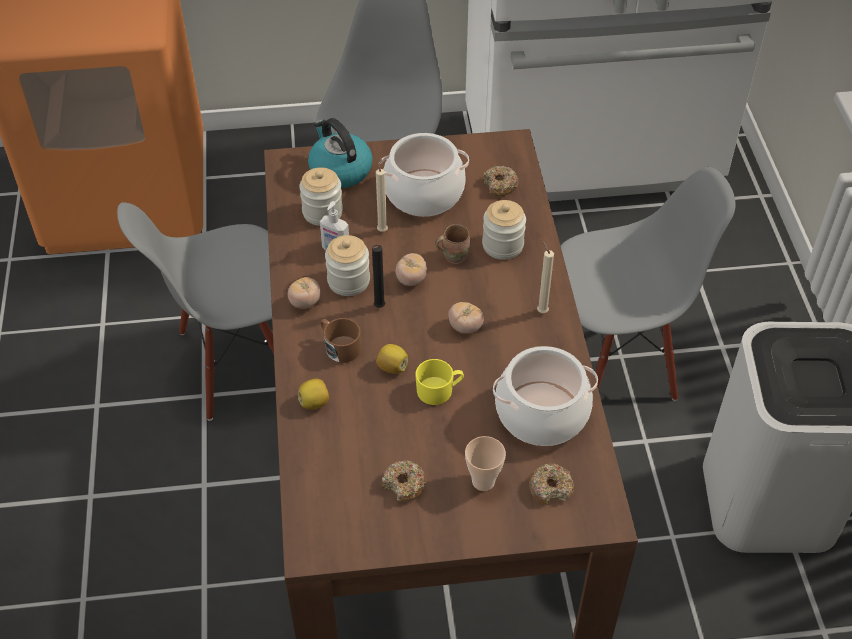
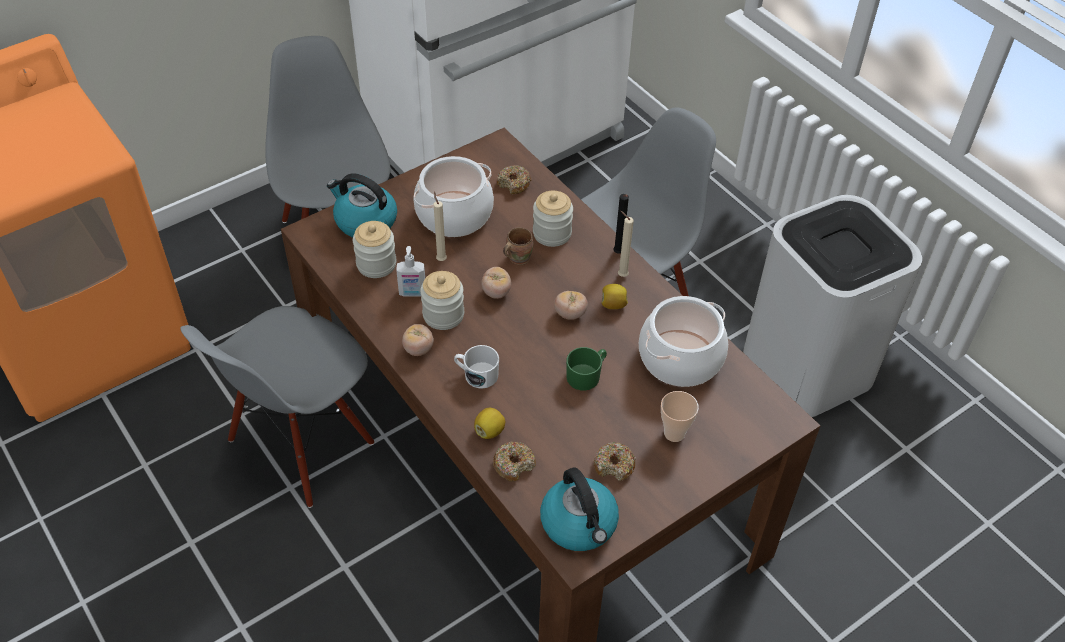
camera: 30 degrees left, 0 degrees up
brown mug [321,318,361,363] -> white mug [454,345,499,389]
black candle [372,245,385,308] -> black candle moved to [613,194,629,254]
lemon [376,344,408,374] -> lemon moved to [602,284,628,309]
yellow mug [416,359,464,405] -> green mug [566,347,607,391]
donut [529,464,574,505] -> donut moved to [493,442,536,482]
none -> kettle [540,467,619,551]

